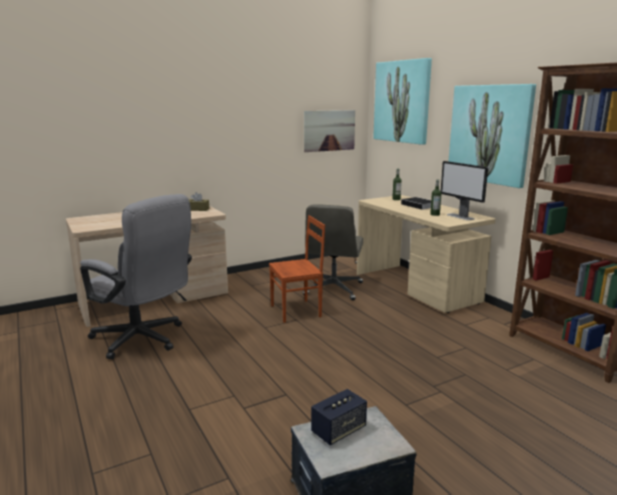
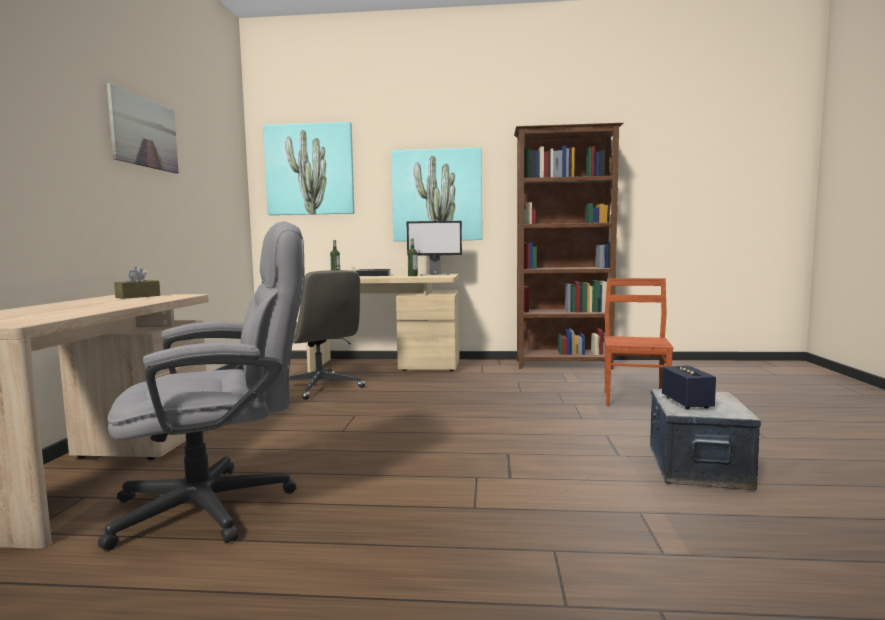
camera: 55 degrees left, 10 degrees down
brown chair [269,215,325,323] -> brown chair moved to [604,278,674,406]
picture [304,110,355,152] -> picture moved to [107,83,179,174]

